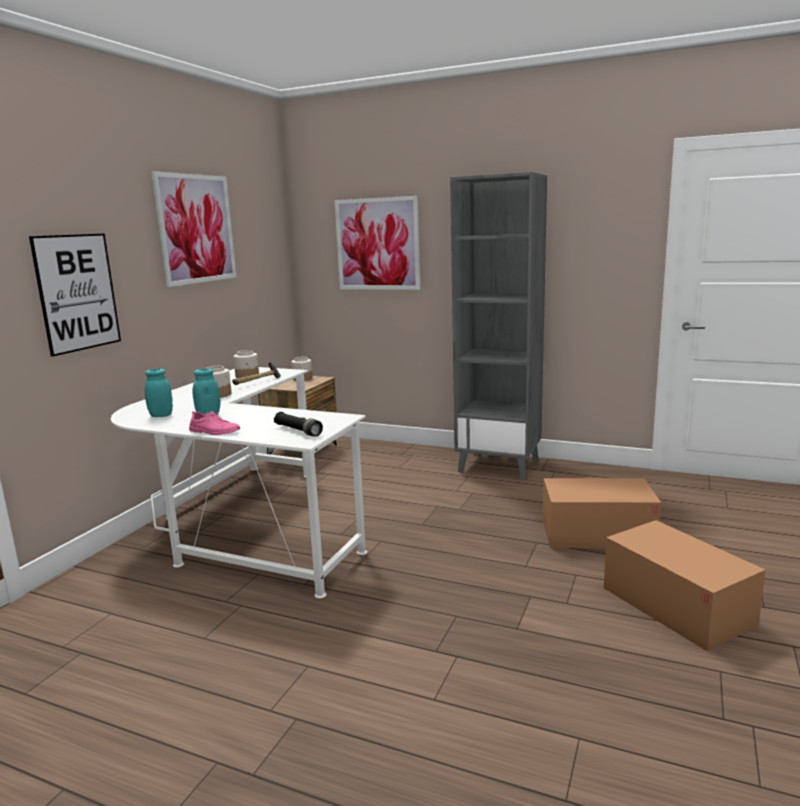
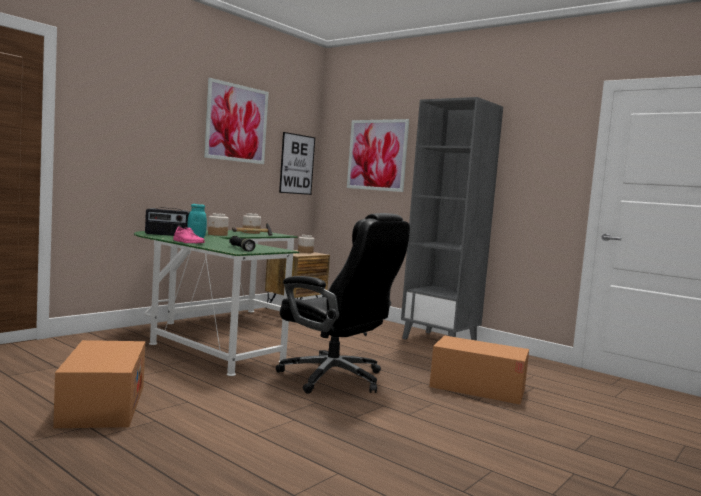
camera: 15 degrees right, 10 degrees down
picture [29,233,121,357] -> picture moved to [279,132,315,195]
white desk [111,367,367,598] -> green desk [134,230,299,376]
turquoise jar [145,369,173,417] -> radio [145,208,190,236]
cardboard box [604,520,766,651] -> cardboard box moved to [53,340,145,428]
none -> black office chair [276,213,410,394]

